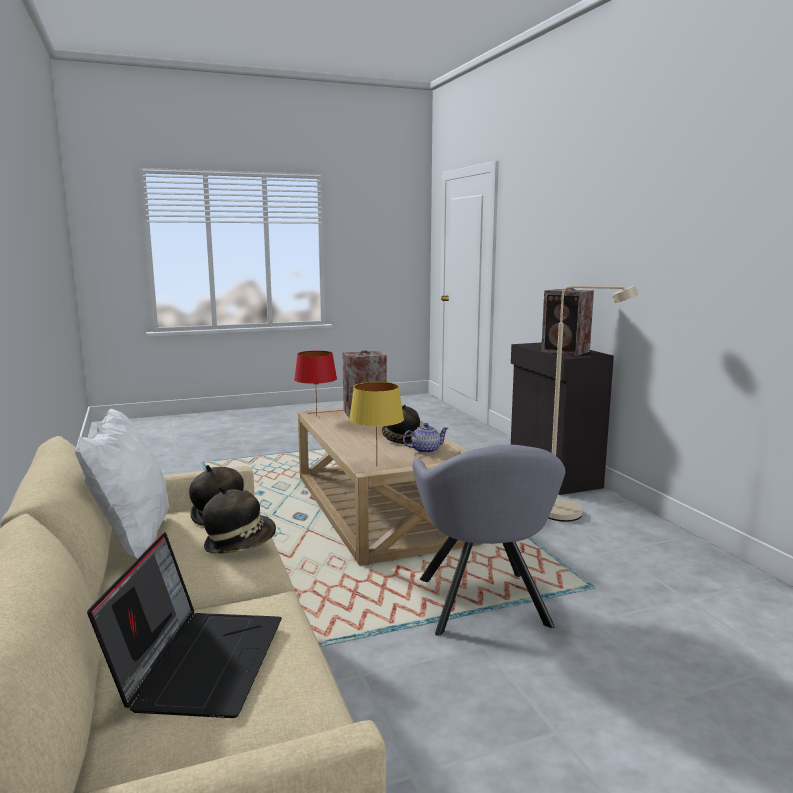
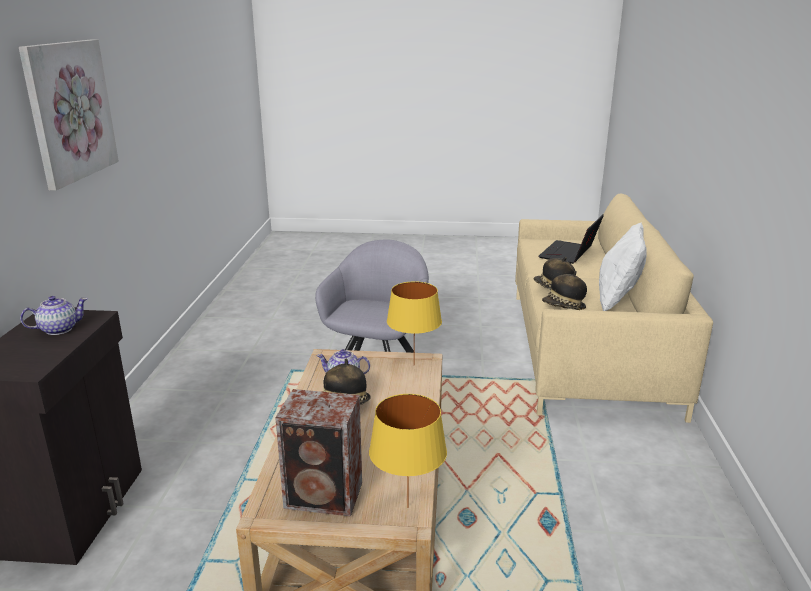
camera: 155 degrees left, 10 degrees up
red table lamp [294,351,337,415] -> yellow table lamp [369,394,447,508]
speaker [541,288,594,356] -> teapot [20,296,87,335]
beige floor lamp [548,286,638,522] -> none
none -> picture [19,39,119,191]

